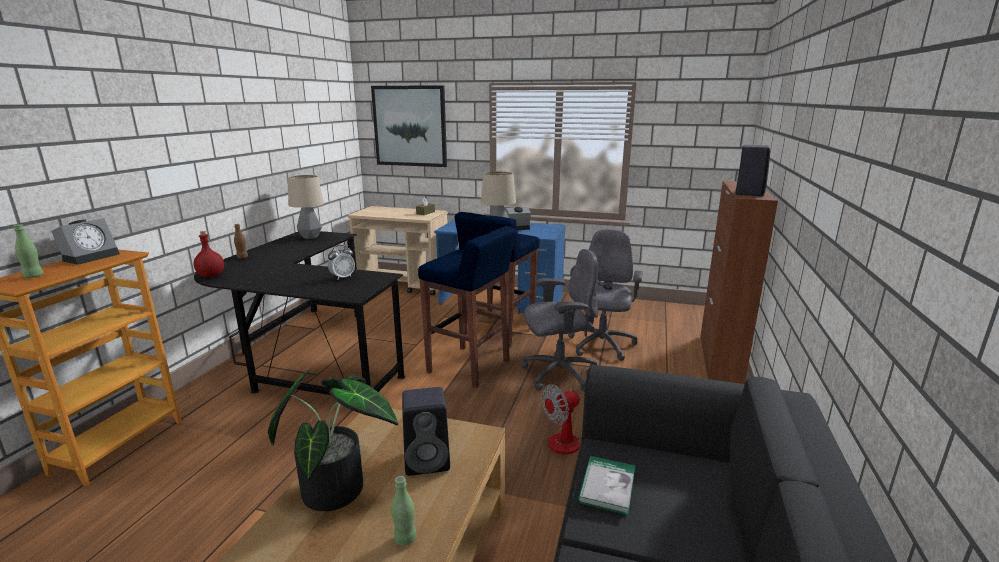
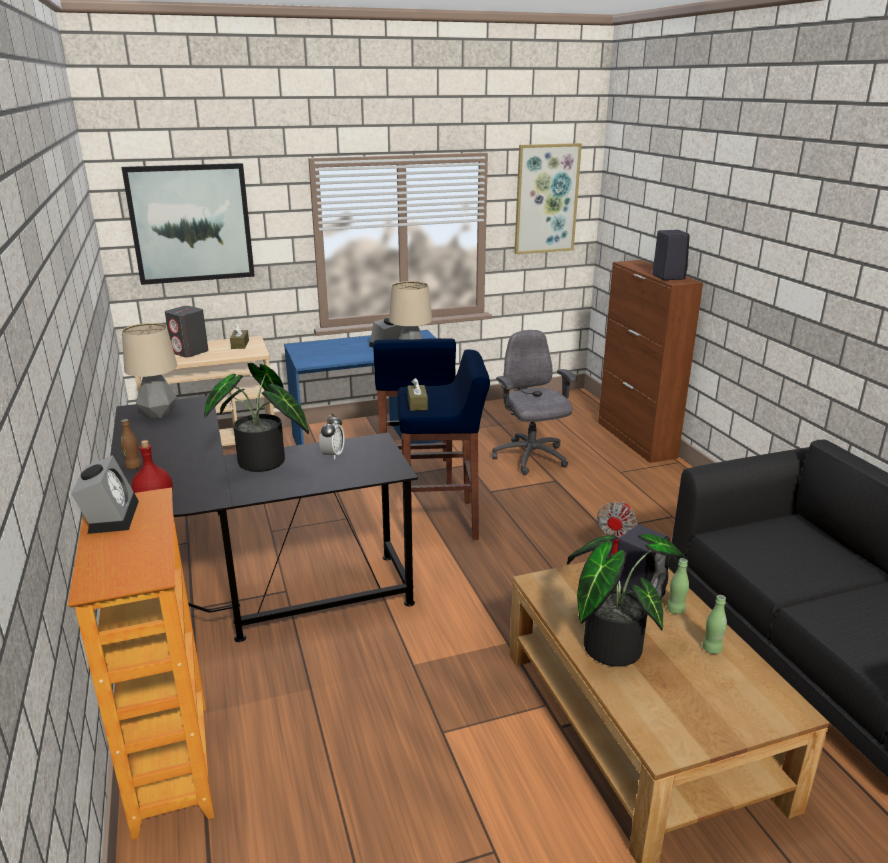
camera: 35 degrees left, 5 degrees up
green bottle [13,224,44,278] -> green bottle moved to [667,558,689,614]
grey office chair [521,249,598,392] -> none
book [578,456,635,515] -> none
none -> grey speaker [165,306,208,357]
none -> potted plant [204,363,309,472]
none -> brown tissue box [408,378,428,411]
none -> picture [514,143,582,254]

